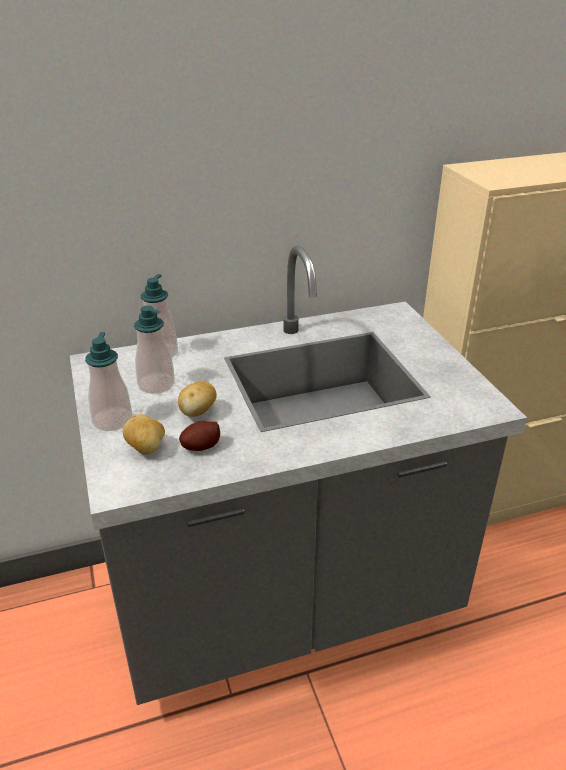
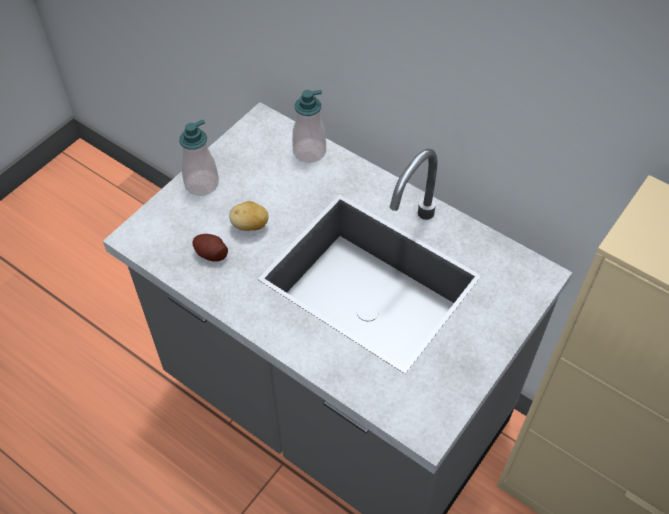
camera: 55 degrees right, 20 degrees up
potato [123,414,165,455] -> none
soap dispenser [134,305,175,394] -> none

